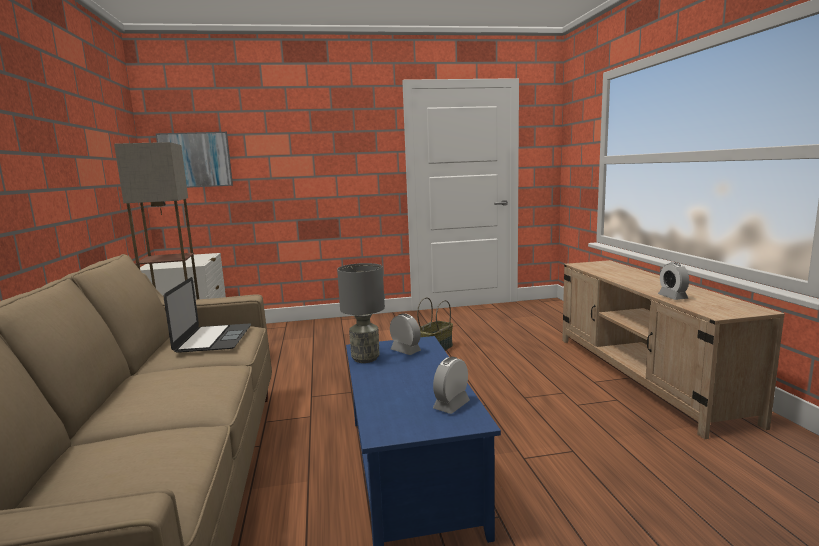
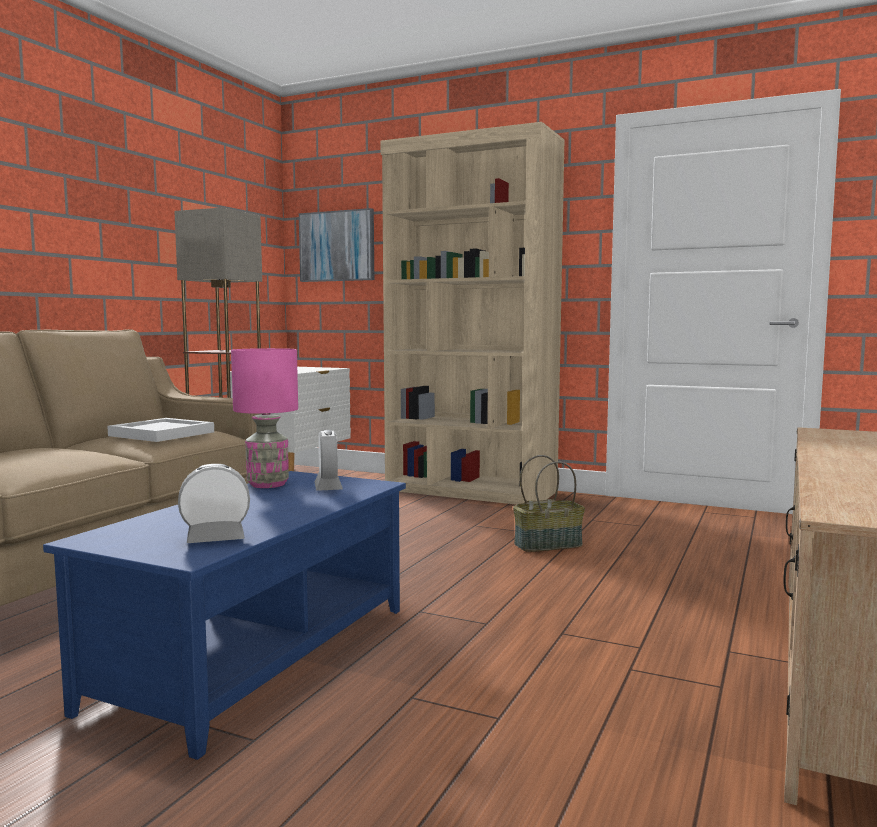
camera: 35 degrees right, 5 degrees down
laptop [164,277,251,353] -> white tray [107,418,214,442]
grey table lamp [337,263,385,363] -> pink table lamp [231,348,298,488]
alarm clock [658,262,689,300] -> none
none -> beige bookcase [381,122,565,505]

